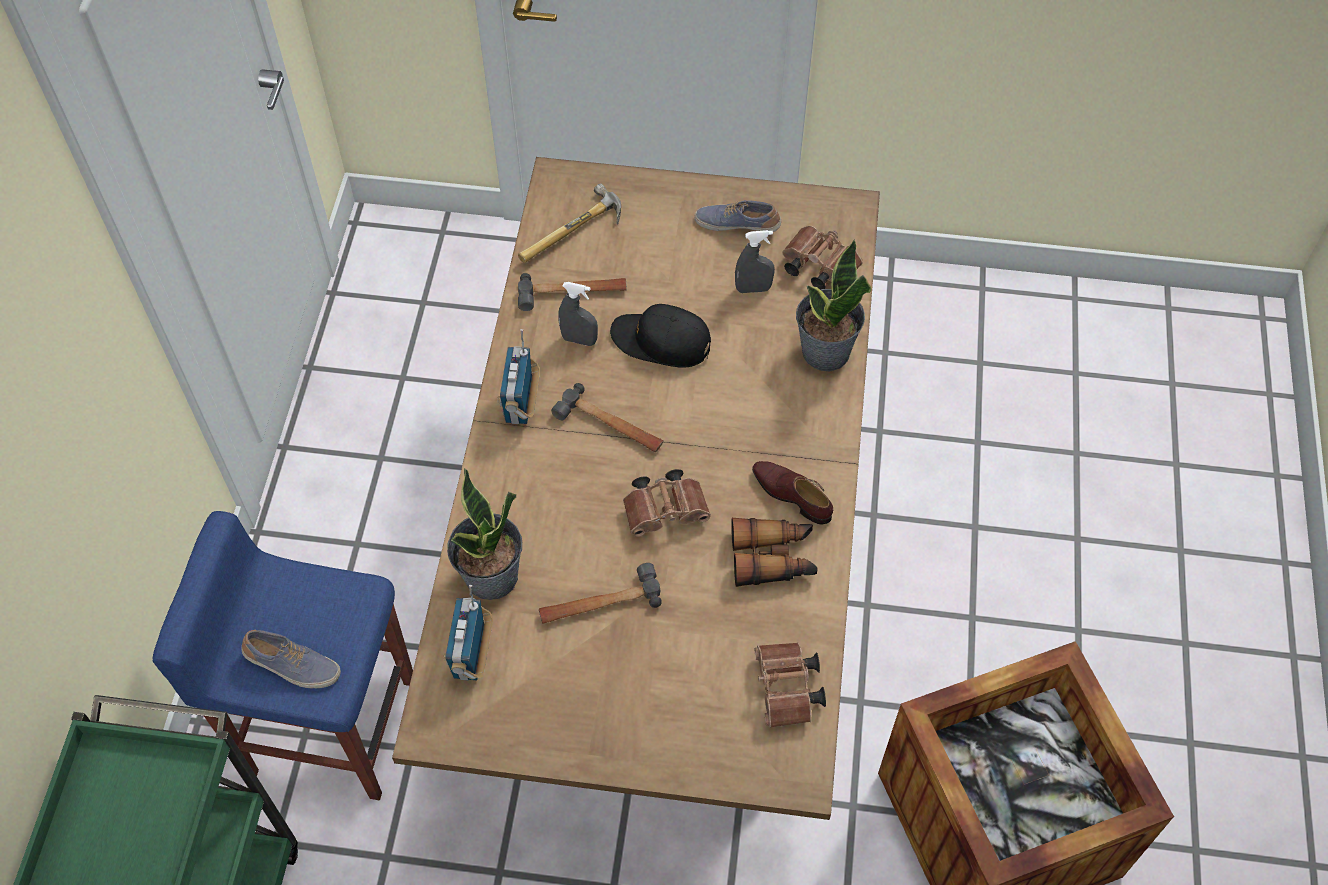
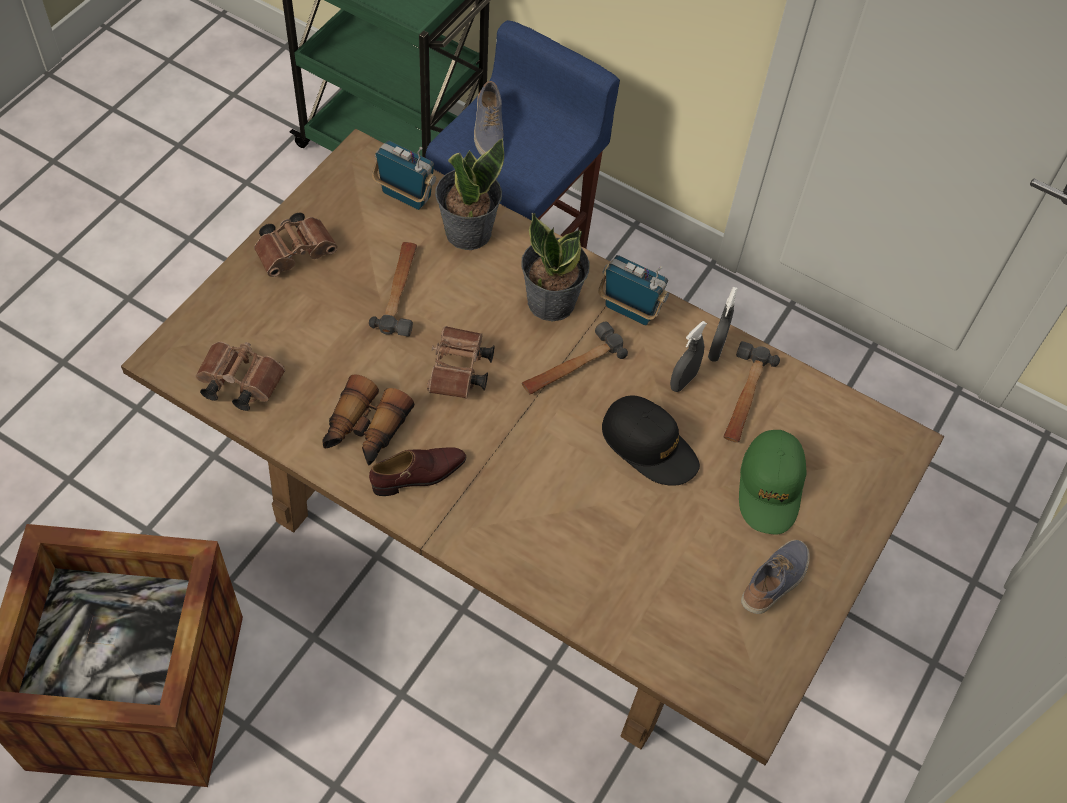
camera: 110 degrees right, 0 degrees up
shoe [241,630,341,688] -> shoe turned 45 degrees counterclockwise [474,81,504,156]
hammer [518,183,621,263] -> none
black cap [610,304,711,368] -> black cap turned 90 degrees clockwise [602,395,700,486]
grey spray bottle [735,230,775,293] -> grey spray bottle moved to [708,287,738,362]
brown binoculars [782,225,862,290] -> brown binoculars moved to [254,212,338,277]
potted plant [796,239,871,371] -> potted plant moved to [521,213,589,321]
none -> green cap [739,430,807,535]

